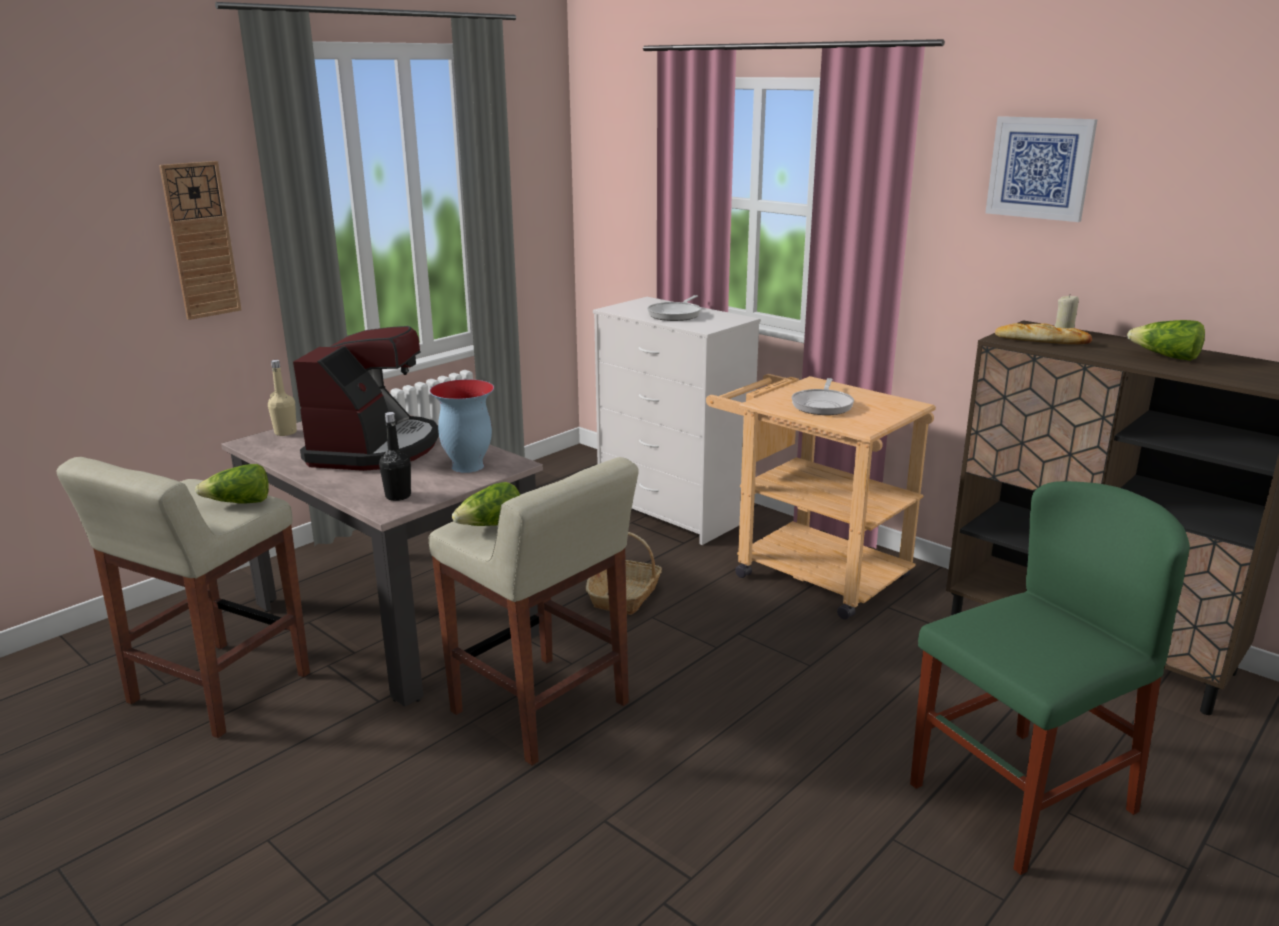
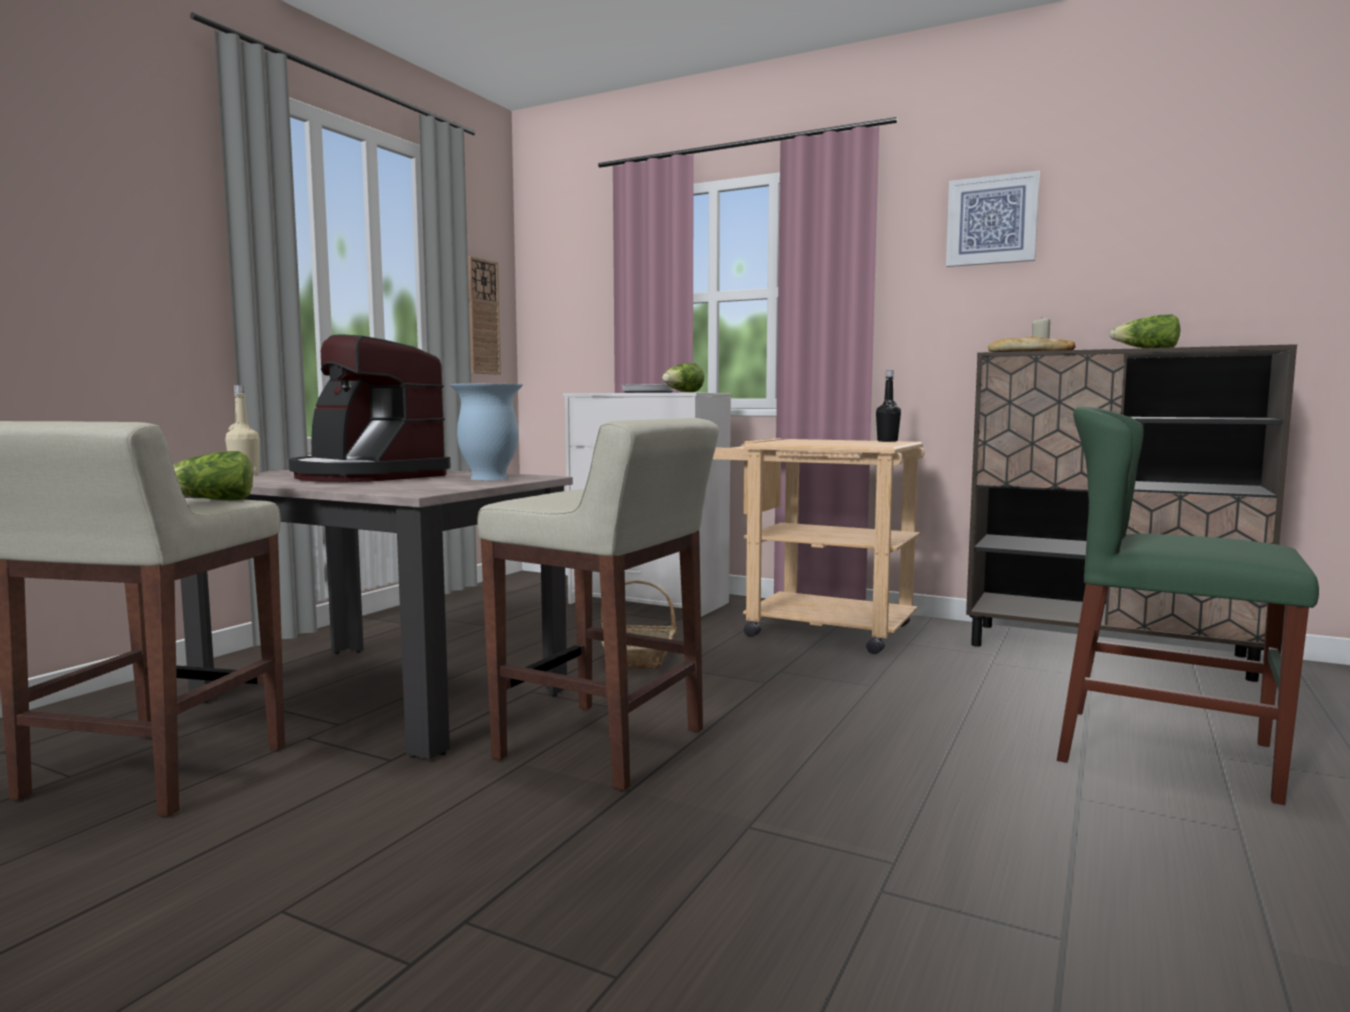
camera: 15 degrees left, 15 degrees down
wall clock [159,161,242,320] -> wall clock moved to [468,256,501,375]
coffee machine [293,326,439,471] -> coffee machine turned 135 degrees clockwise [289,334,451,482]
black bottle [379,412,411,501] -> black bottle moved to [876,370,901,442]
lettuce [452,482,520,526] -> lettuce moved to [662,363,704,392]
frying pan [792,378,854,415] -> none
green chair [910,481,1190,875] -> green chair turned 105 degrees counterclockwise [1057,406,1319,805]

